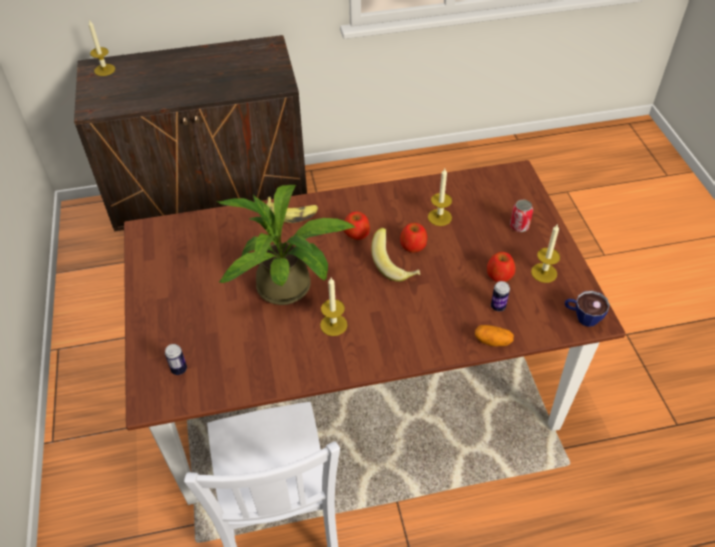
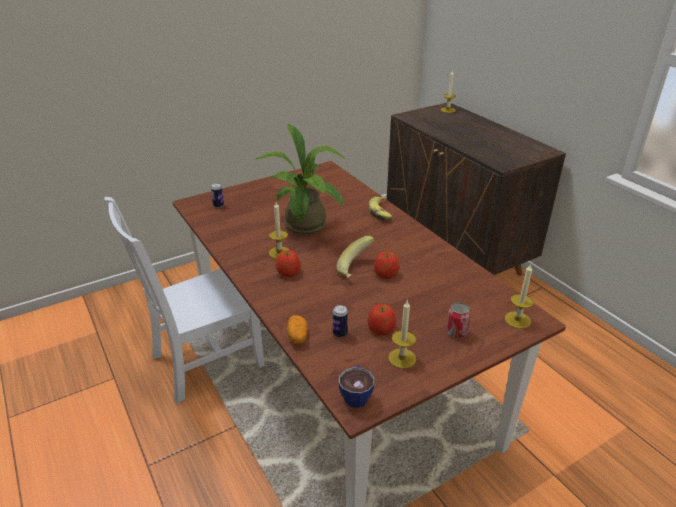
camera: 70 degrees right, 15 degrees down
apple [343,211,370,240] -> apple moved to [276,250,301,277]
candle [428,169,452,226] -> candle moved to [505,264,534,329]

